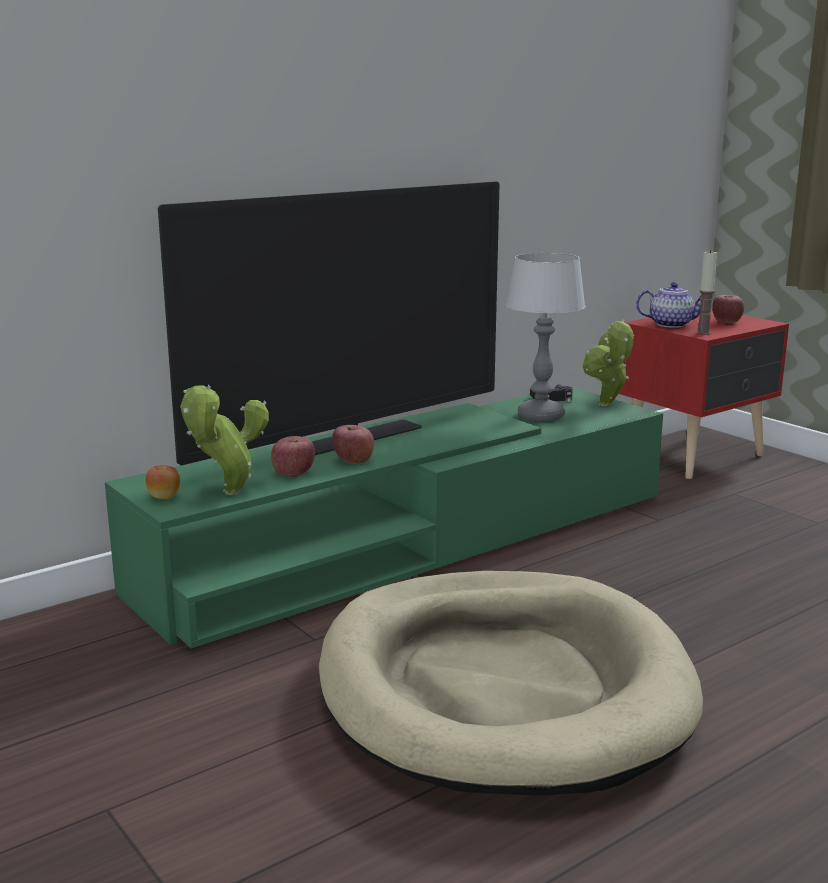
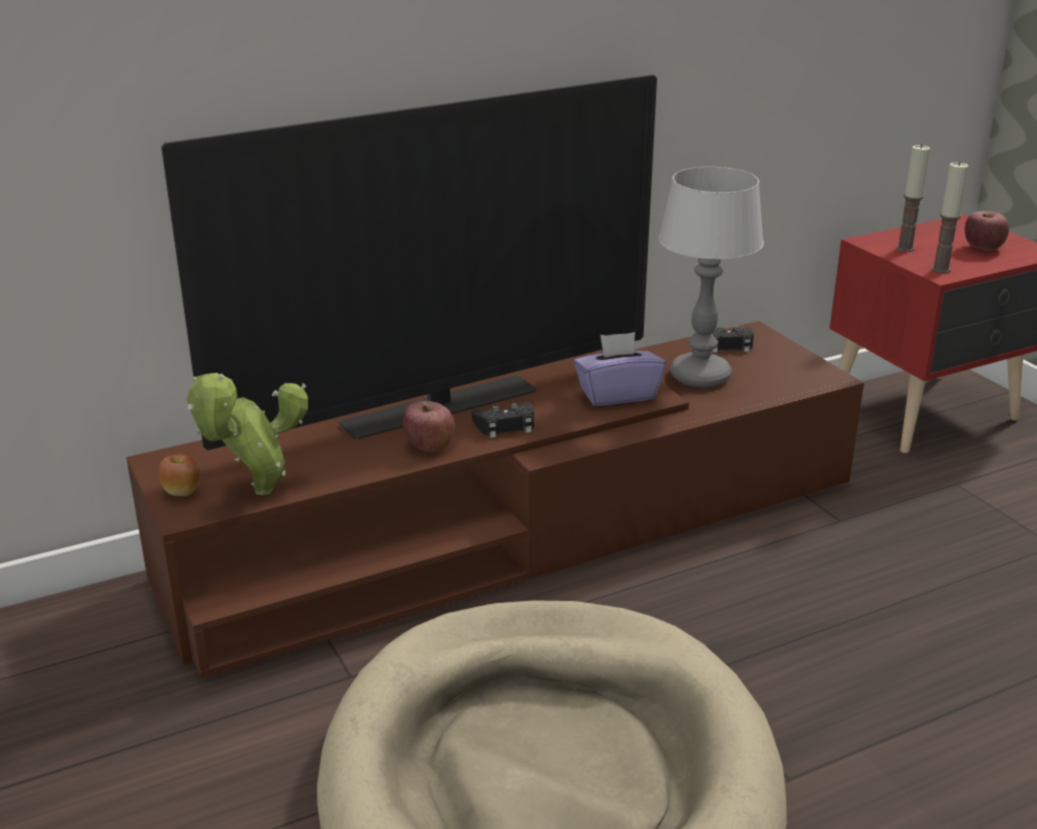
camera: 10 degrees right, 10 degrees up
green tv stand [105,386,663,648] -> brown tv stand [126,321,864,678]
apple [271,436,315,477] -> none
potted plant [583,319,634,407] -> none
teapot [636,282,701,328] -> candle [896,144,930,252]
none -> black game controller [472,402,534,438]
none -> purple tissue box [574,332,666,406]

